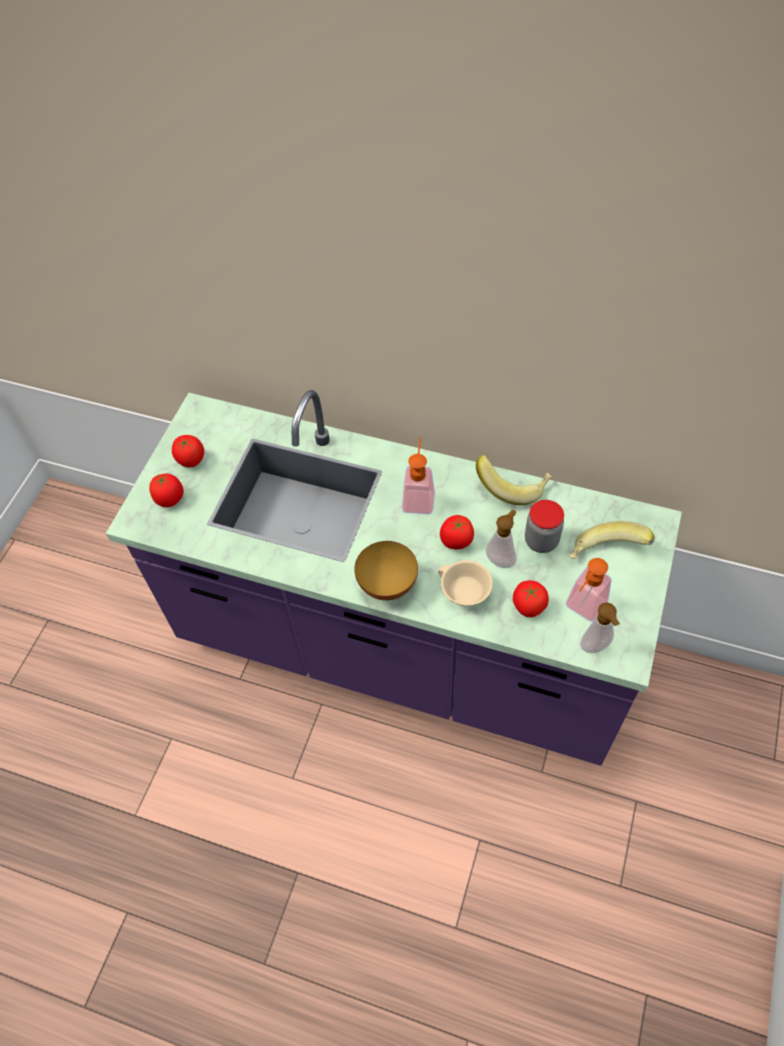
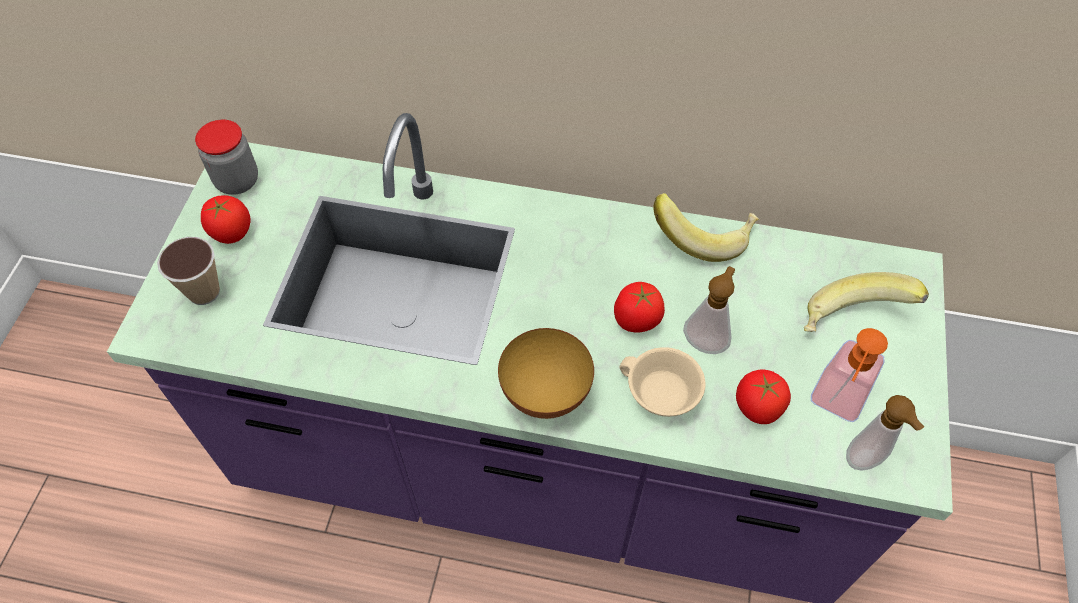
camera: 10 degrees left, 0 degrees up
tomato [149,474,184,507] -> cup [157,237,220,305]
soap dispenser [402,437,435,514] -> none
jar [525,500,564,553] -> jar moved to [195,120,258,195]

